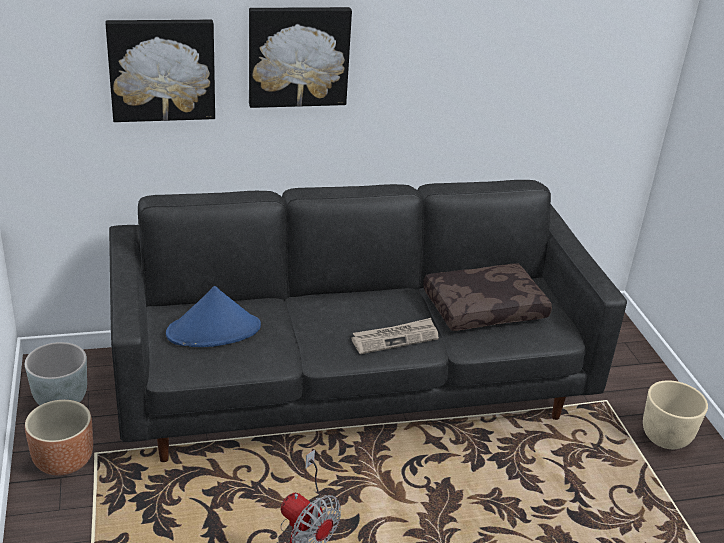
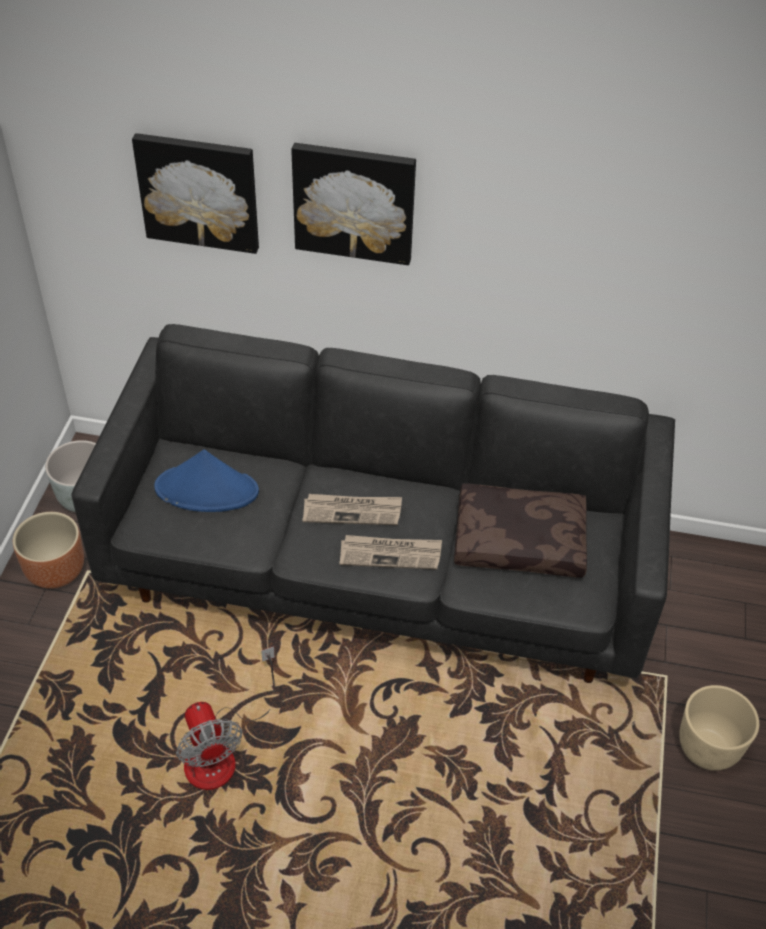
camera: 25 degrees right, 15 degrees up
none -> newspaper [303,494,402,525]

